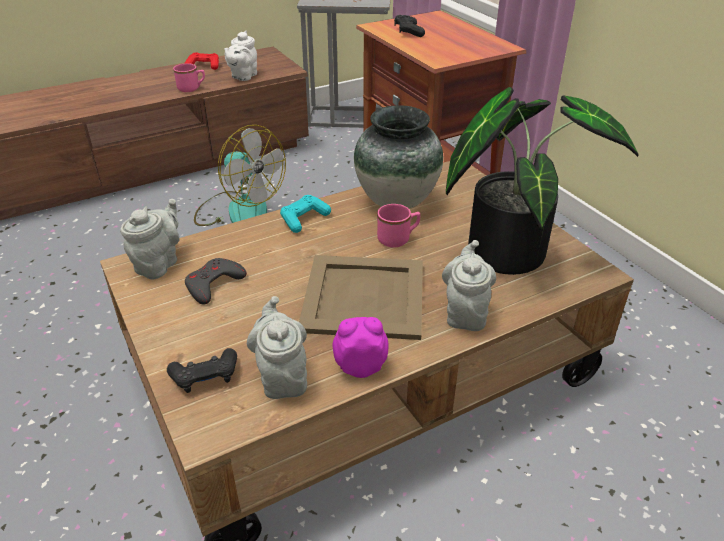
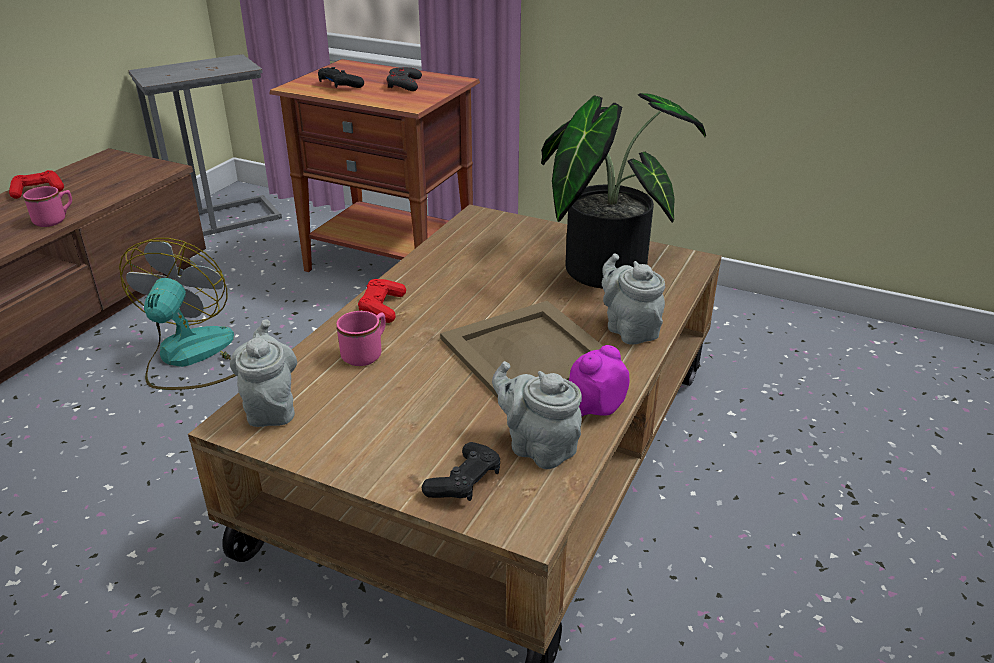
camera: 35 degrees left, 5 degrees down
grey game controller [185,258,247,305] -> grey game controller moved to [386,67,422,91]
fan [194,125,286,226] -> fan turned 90 degrees counterclockwise [119,238,236,390]
white teapot [224,30,257,81] -> none
turquoise game controller [280,195,331,233] -> red game controller [358,279,406,323]
vase [354,105,443,209] -> none
pink mug [377,204,420,247] -> pink mug moved to [336,311,386,366]

